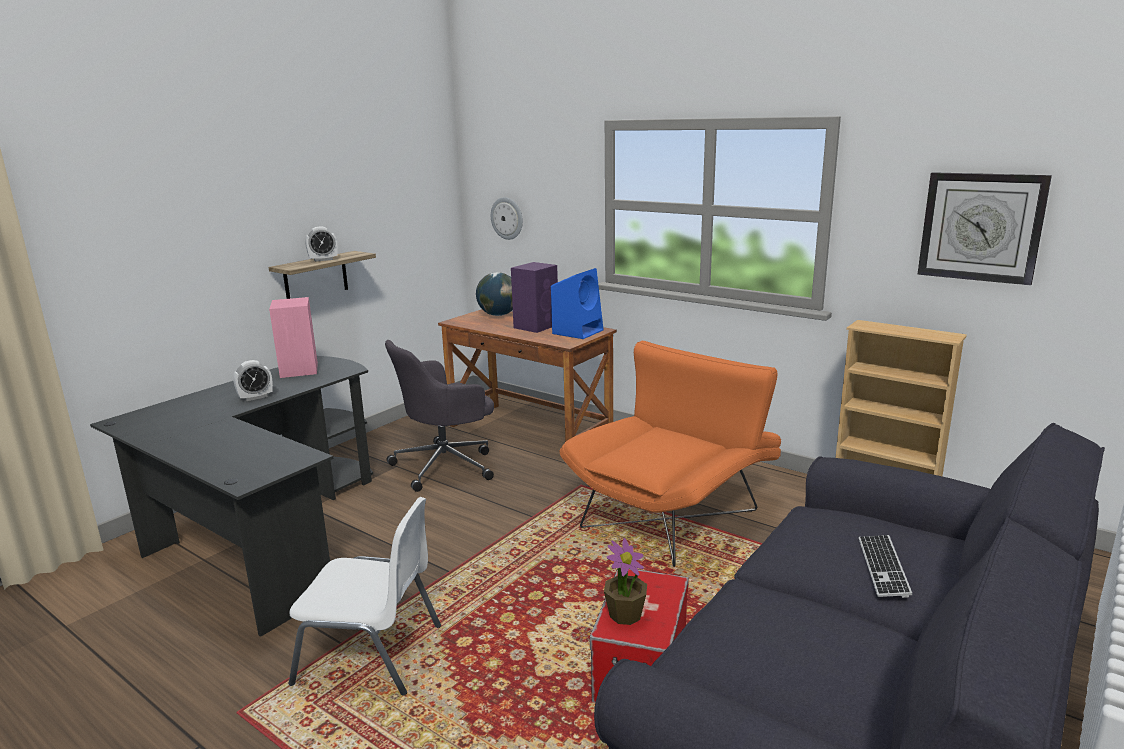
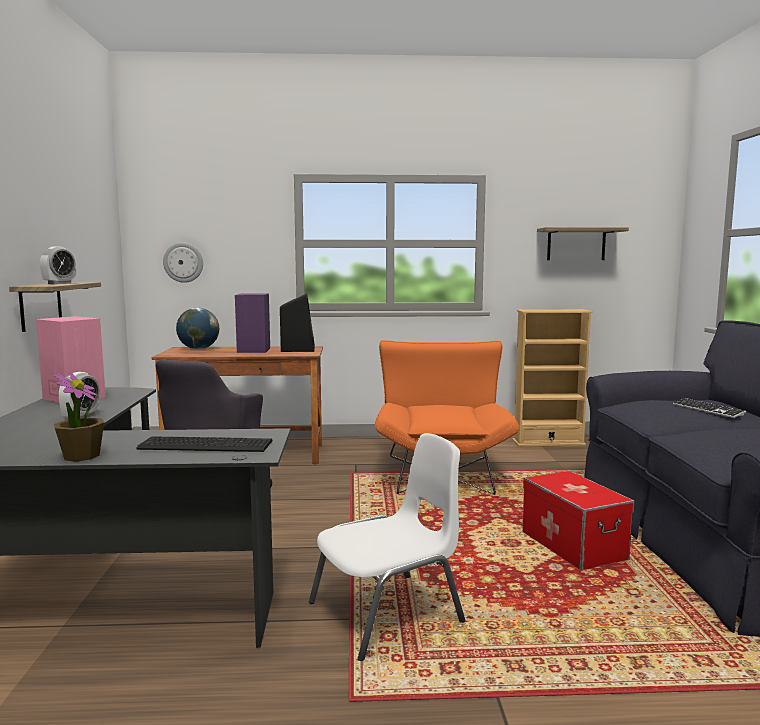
camera: 40 degrees left, 10 degrees down
blue speaker [551,268,604,339] -> black speaker [280,293,315,352]
potted plant [604,538,647,625] -> potted plant moved to [54,372,104,462]
wall clock [917,172,1052,285] -> shelf [537,227,629,260]
none -> keyboard [136,436,273,452]

